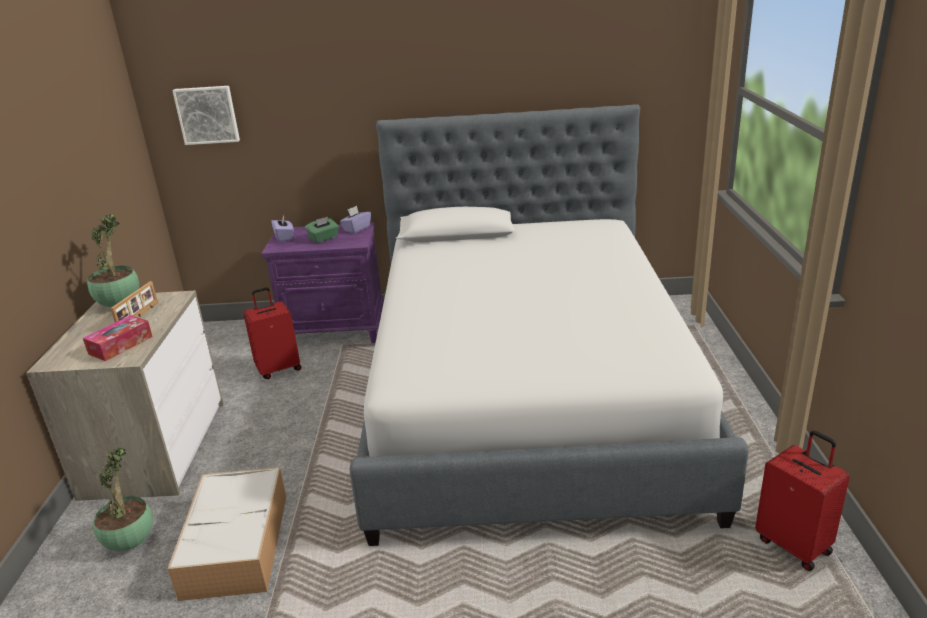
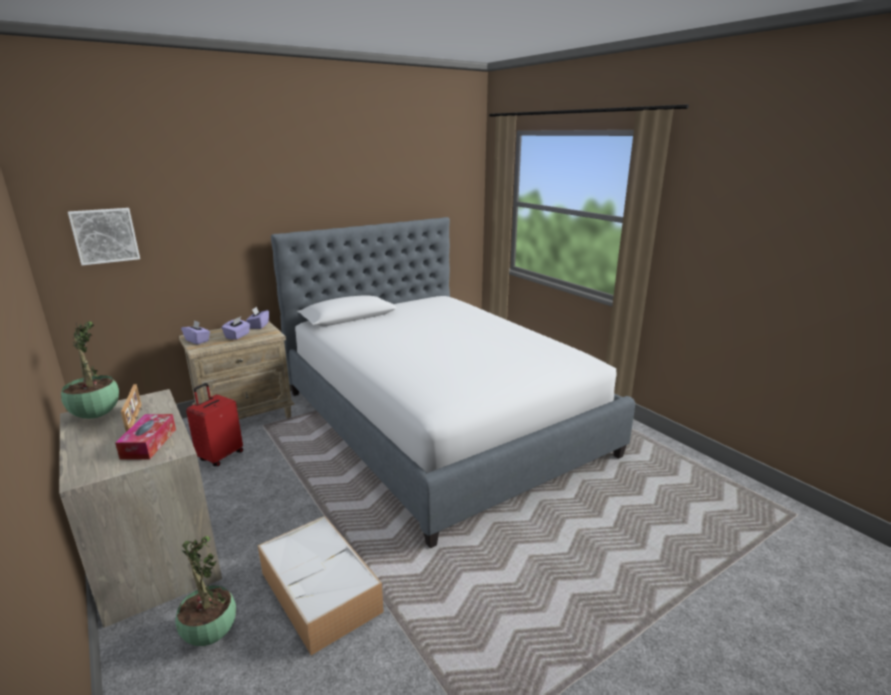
camera: 35 degrees left, 5 degrees down
purple nightstand [261,222,384,343] -> beige nightstand [179,322,295,419]
green tissue box [305,217,339,243] -> purple tissue box [222,317,251,340]
red suitcase [755,430,850,571] -> none

